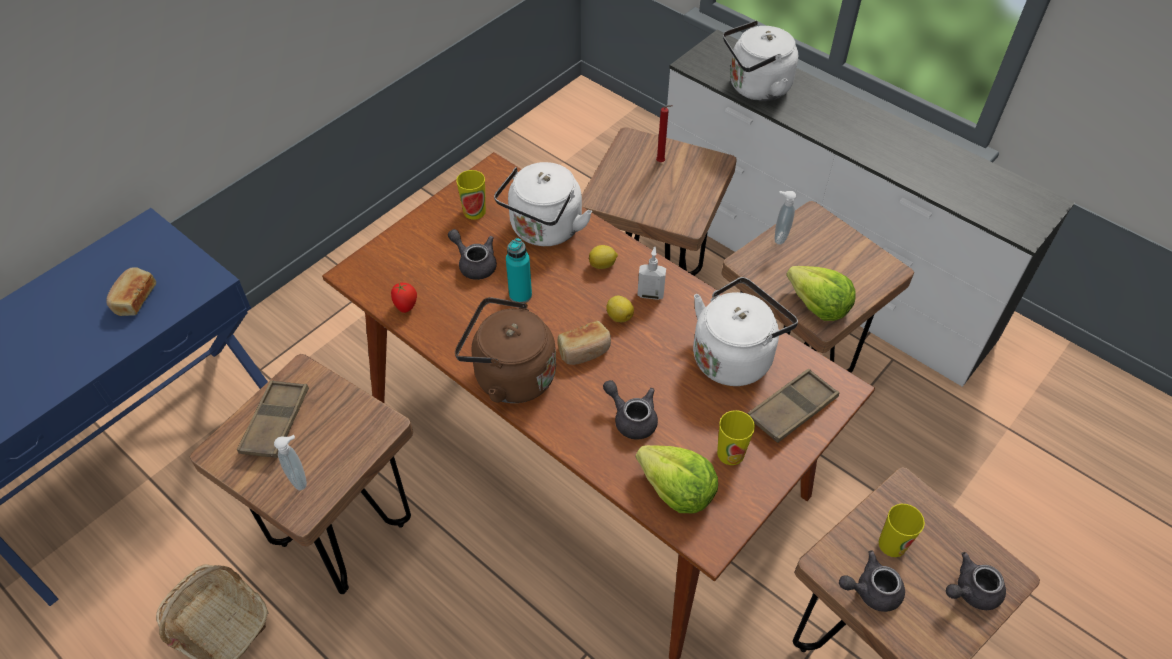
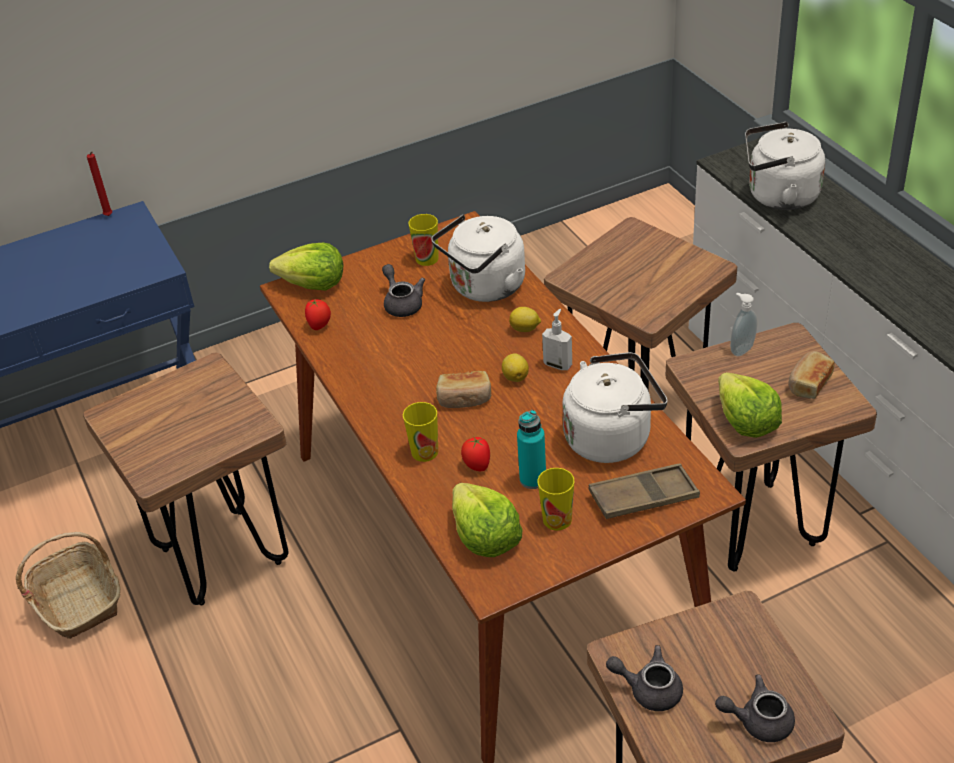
camera: 25 degrees right, 10 degrees down
bread [106,267,156,316] -> bread moved to [789,351,834,399]
brown tray [237,380,309,458] -> none
soap dispenser [274,435,307,491] -> none
brown kettle [455,297,556,403] -> none
turquoise bottle [506,238,532,303] -> turquoise bottle moved to [517,410,546,489]
grey teapot [603,380,658,439] -> tomato [461,437,490,471]
red candle [656,105,672,162] -> red candle moved to [87,151,112,216]
cup [878,504,925,557] -> cup moved to [403,402,438,462]
none -> lettuce [269,243,343,291]

